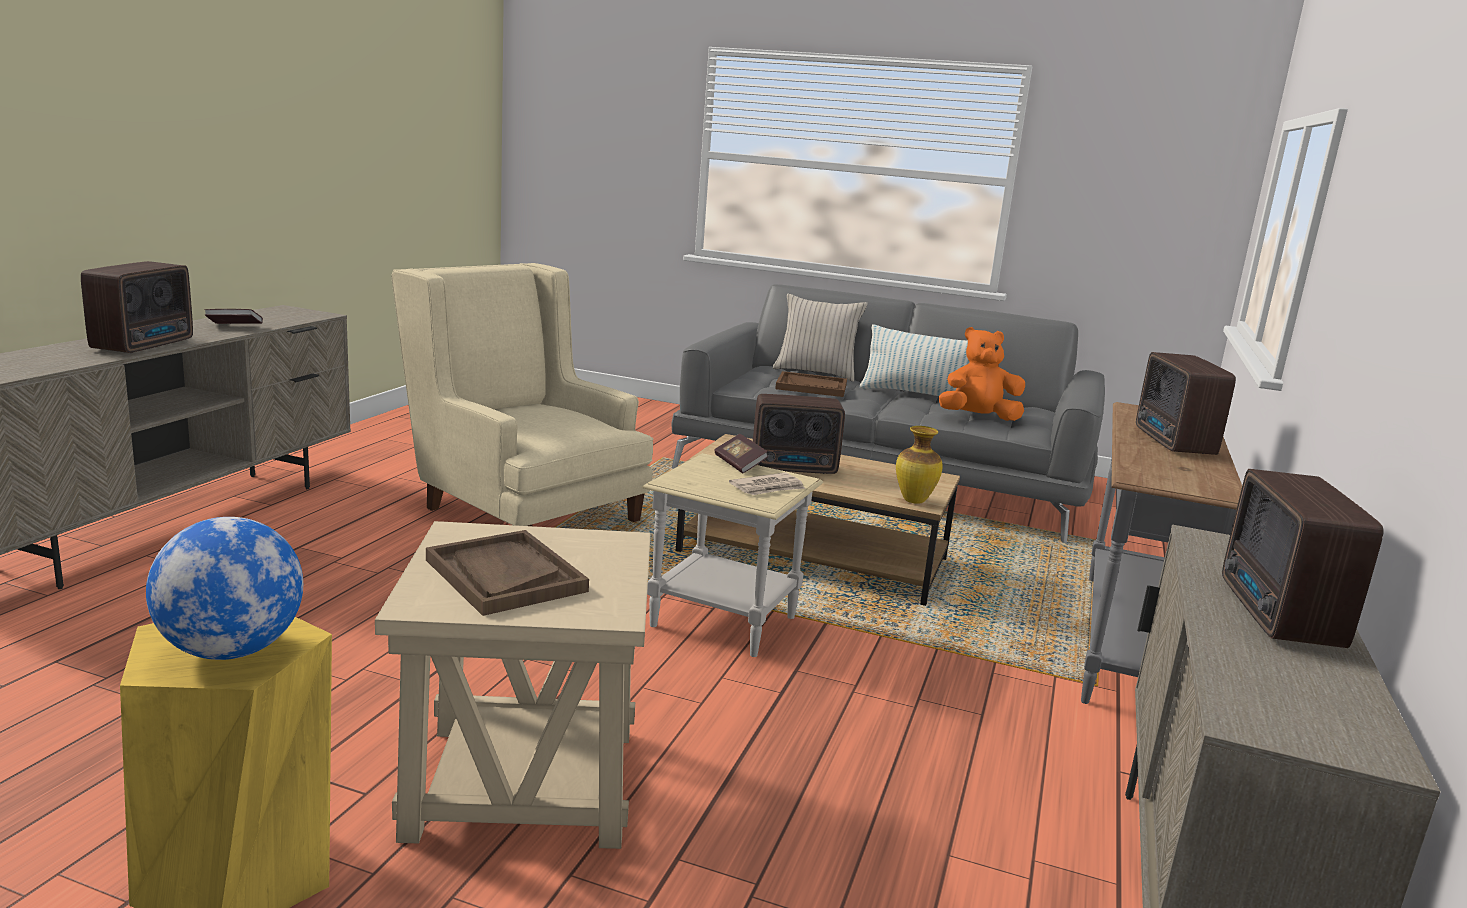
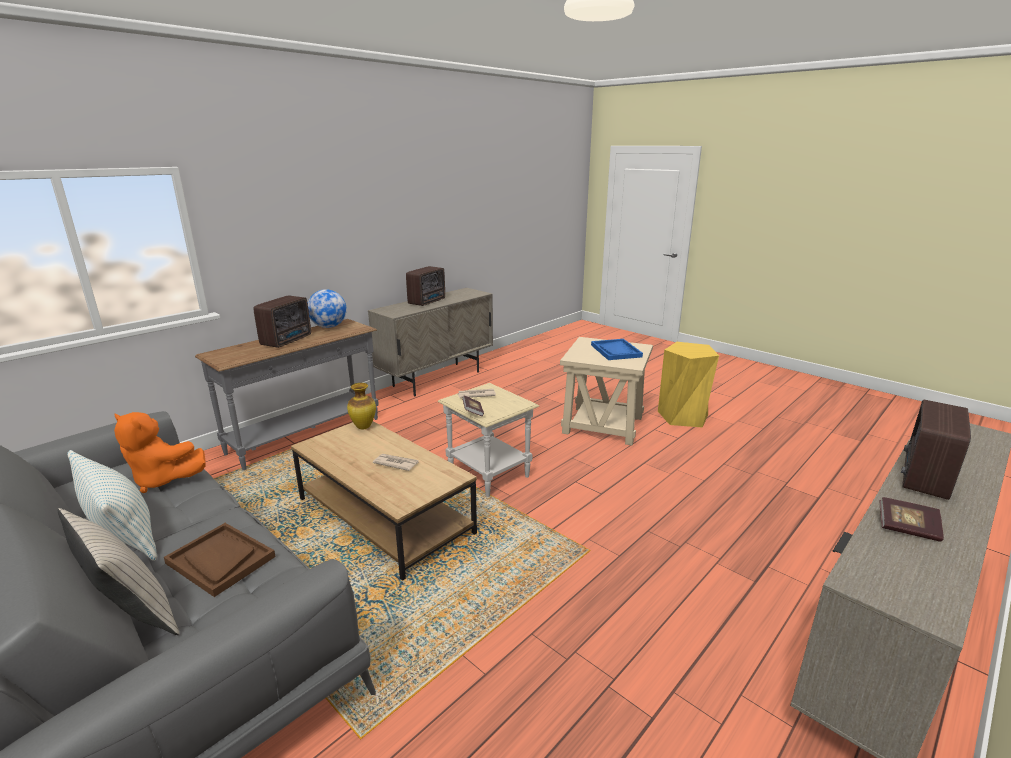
camera: 155 degrees left, 5 degrees up
globe [146,517,303,660] -> globe moved to [308,289,347,328]
beige armchair [391,263,653,526] -> none
brown tray [426,530,589,616] -> blue tray [591,339,643,360]
radio [753,394,845,474] -> newspaper [373,454,419,471]

